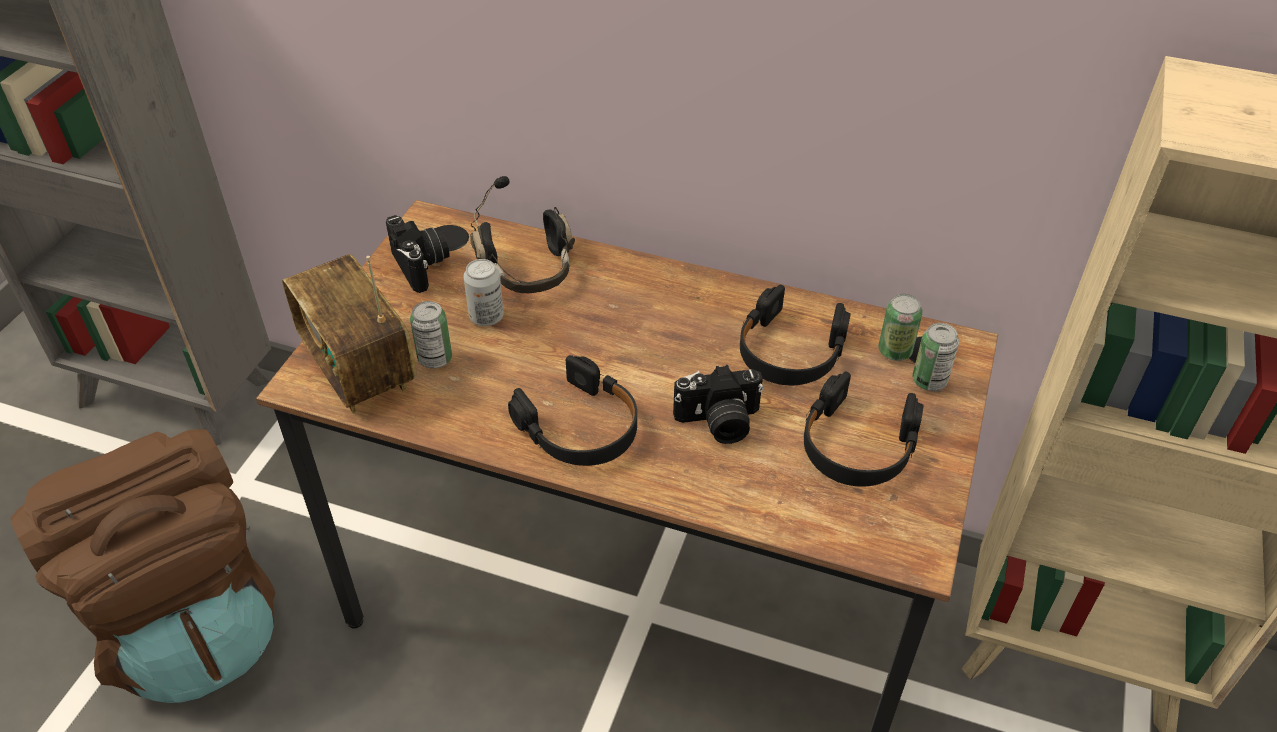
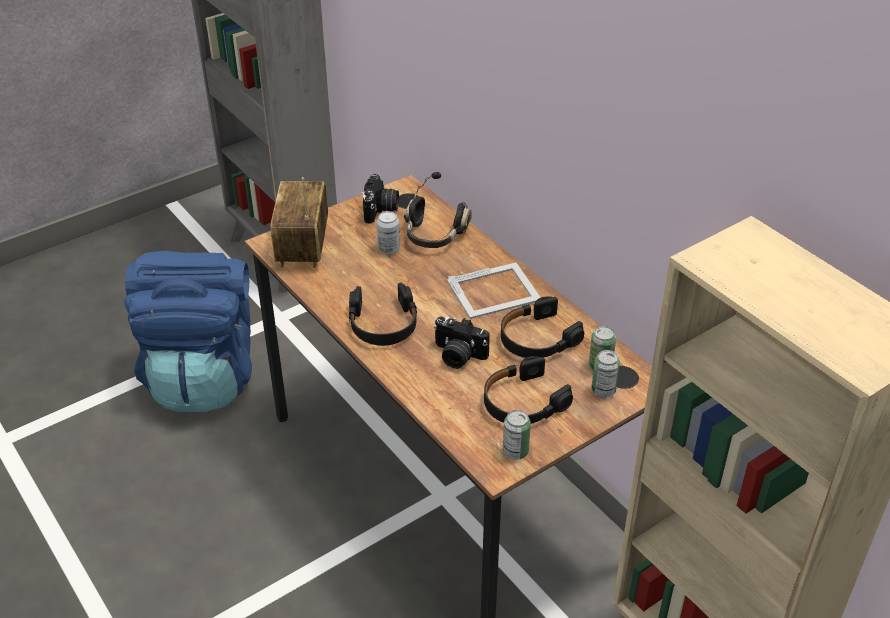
camera: 35 degrees right, 5 degrees down
brown backpack [11,429,275,703] -> blue backpack [123,251,252,412]
can [410,301,452,368] -> can moved to [503,410,531,460]
none -> picture frame [447,263,541,319]

